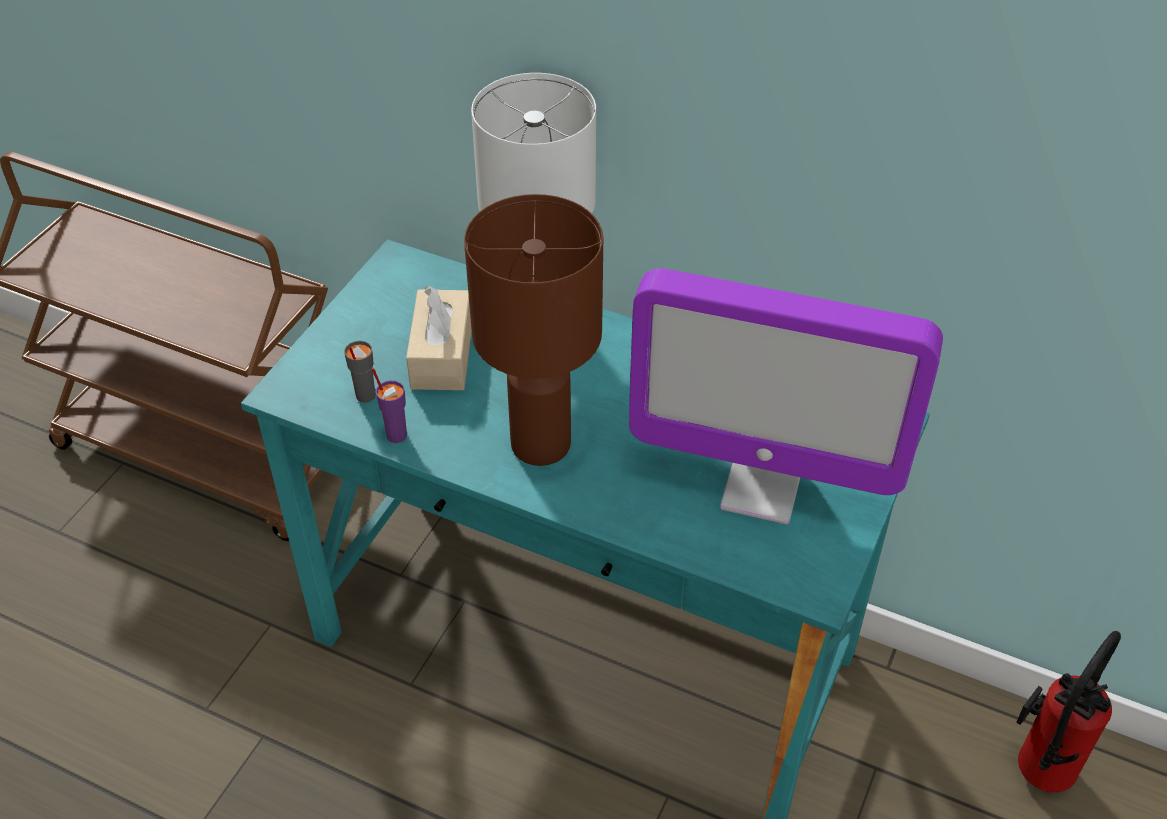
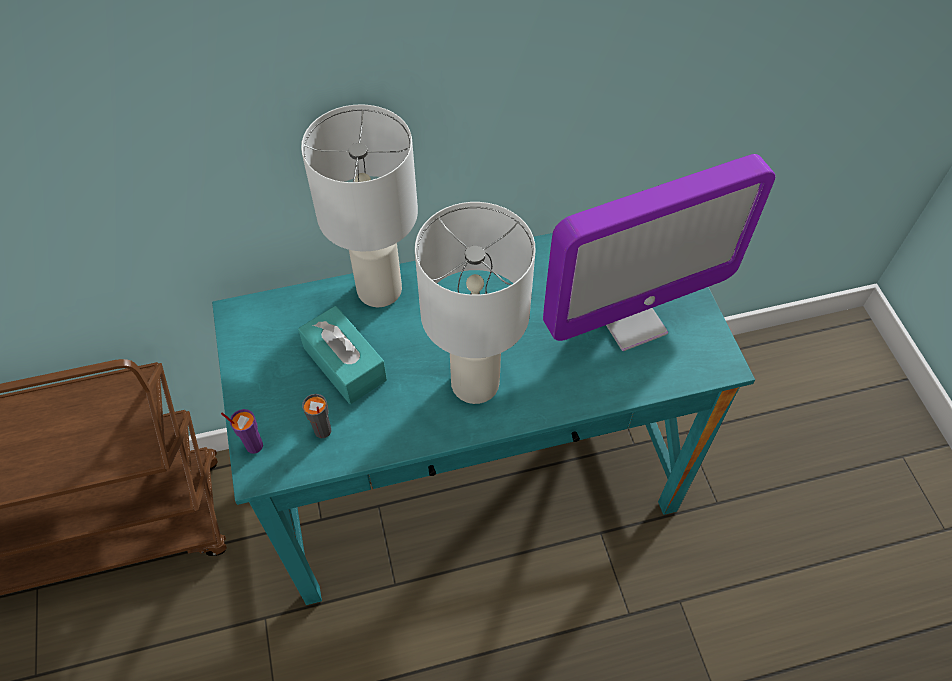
camera: 40 degrees left, 10 degrees up
purple cup [372,368,407,443] -> purple cup moved to [221,409,263,454]
beige tissue box [406,286,472,390] -> turquoise tissue box [298,306,387,404]
brown table lamp [464,194,603,466] -> white table lamp [415,202,536,404]
fire extinguisher [1016,631,1121,792] -> none

